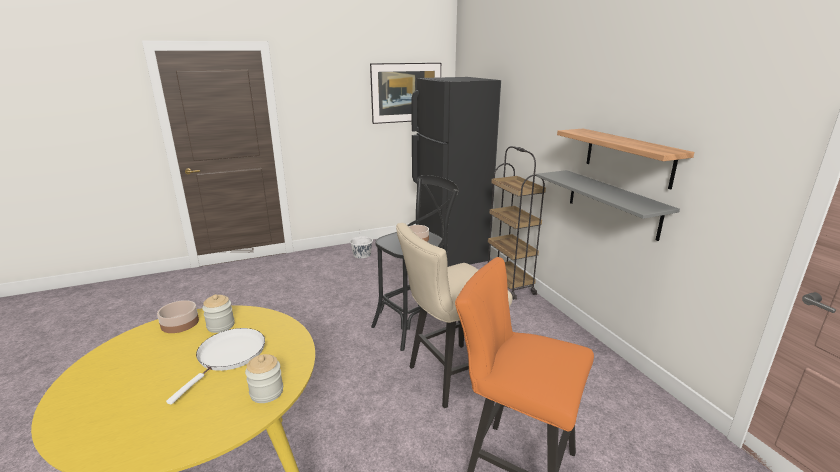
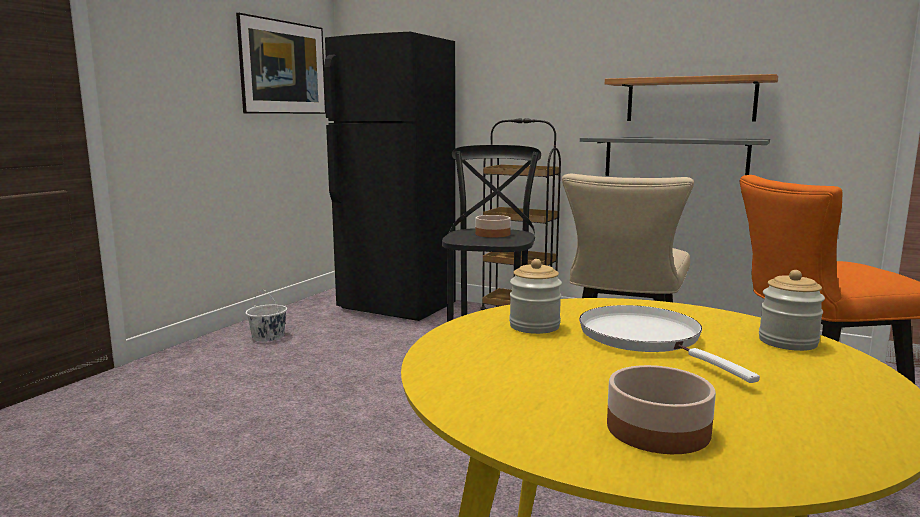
camera: 40 degrees left, 10 degrees down
bowl [157,300,199,333] -> bowl moved to [607,365,716,454]

